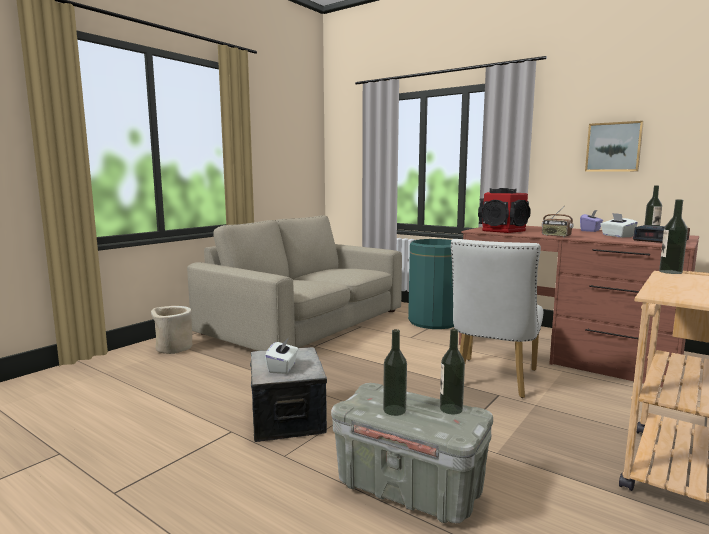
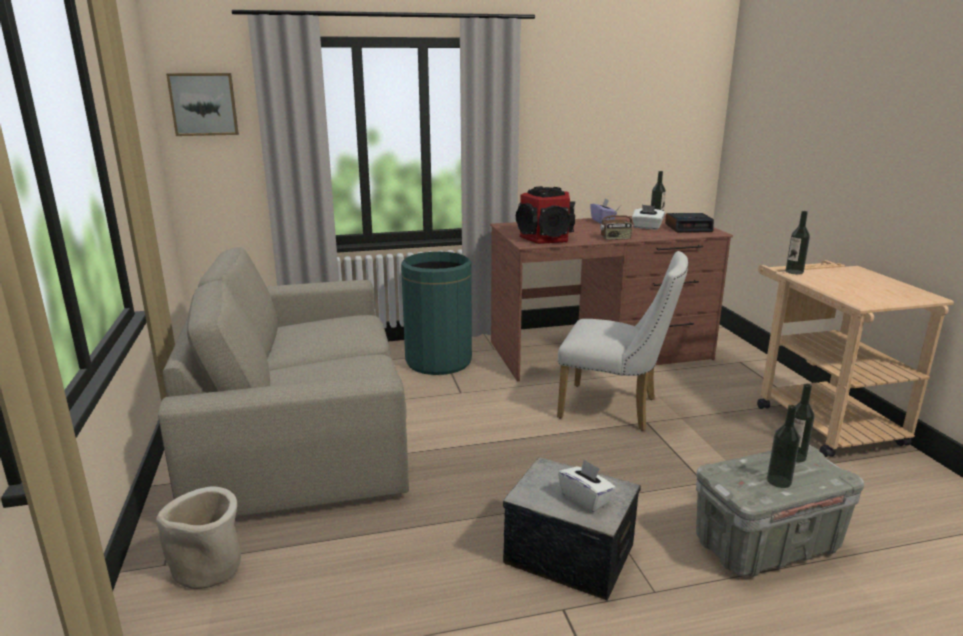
camera: 50 degrees left, 10 degrees up
white chair [451,239,543,398] -> white chair turned 45 degrees counterclockwise [557,251,689,431]
picture [585,121,644,172] -> picture moved to [166,73,239,136]

